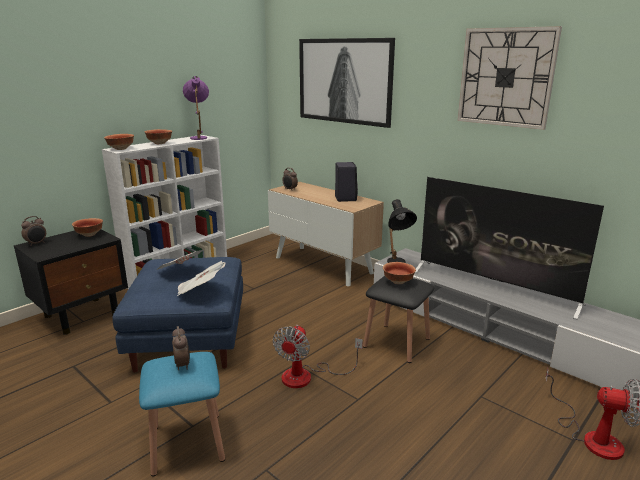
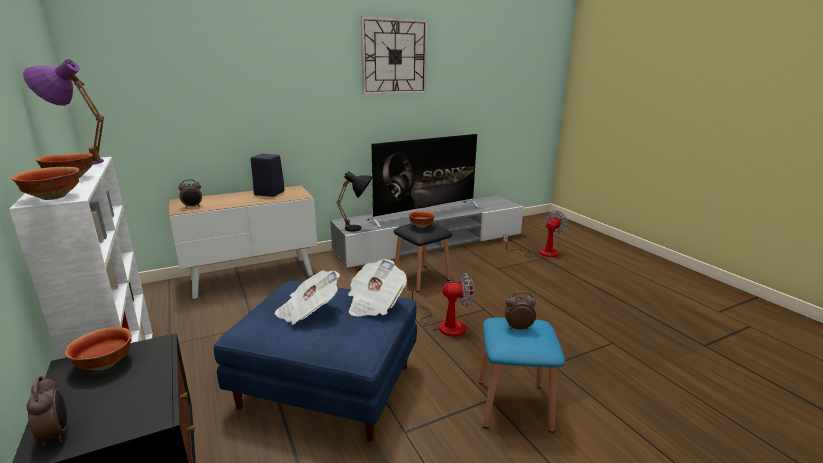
camera: 70 degrees left, 0 degrees up
fan [273,325,363,388] -> fan turned 45 degrees counterclockwise [407,273,474,337]
picture [299,38,395,128] -> none

